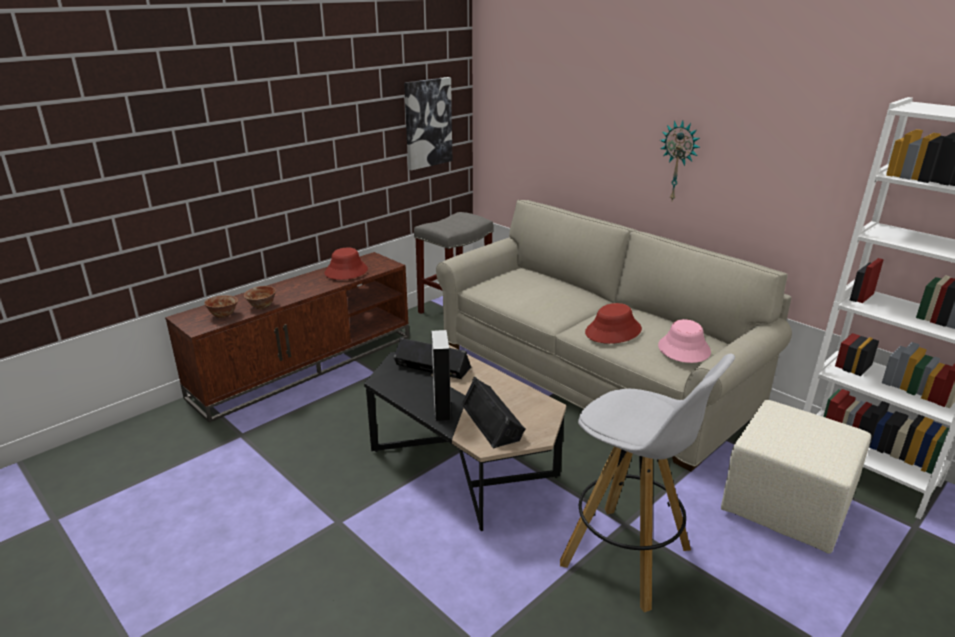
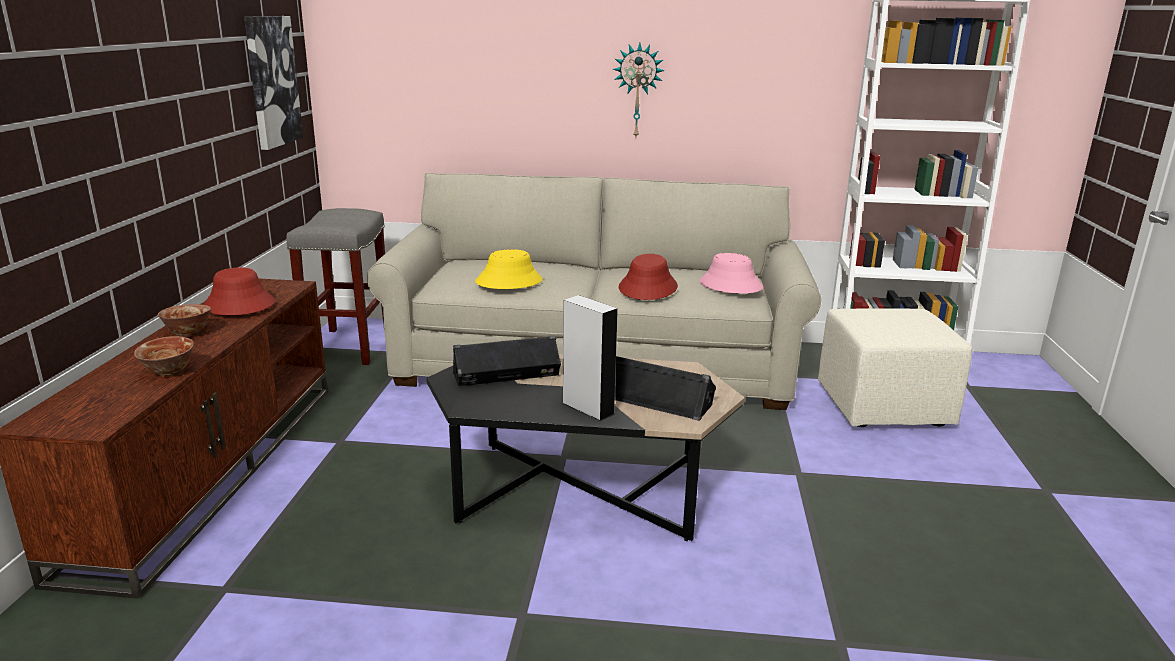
camera: 40 degrees left, 5 degrees down
bowl [204,295,238,318] -> bowl moved to [158,304,211,337]
white stool [560,354,735,612] -> none
none -> yellow hat [475,249,542,289]

